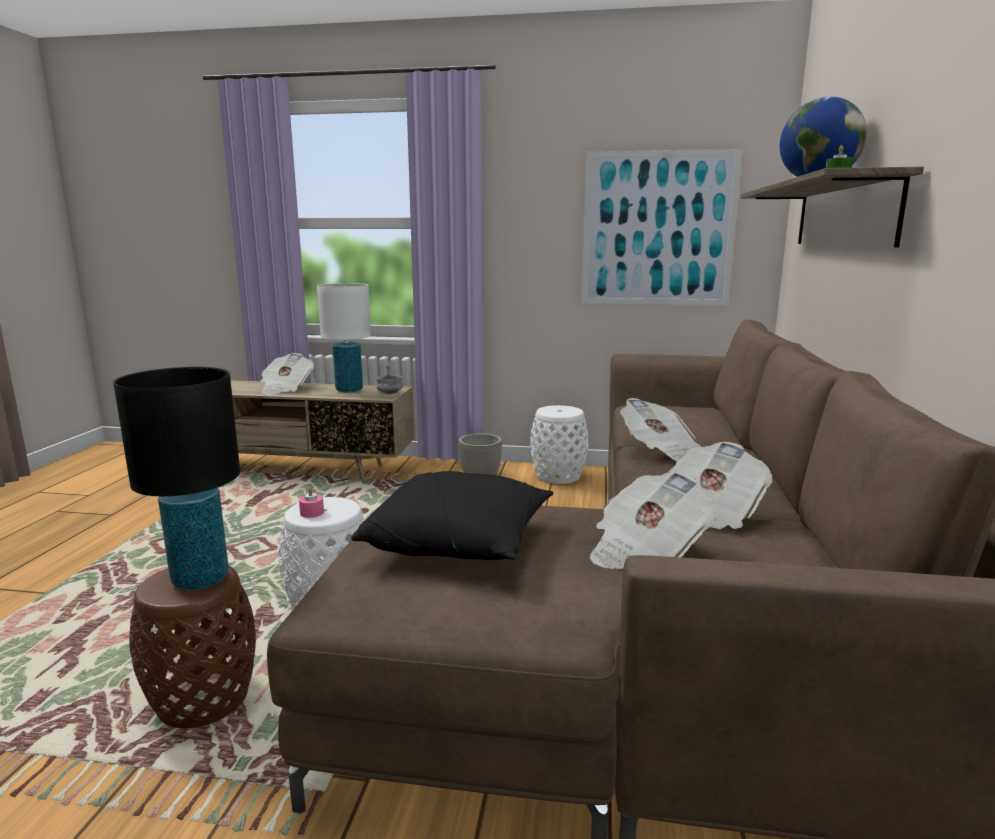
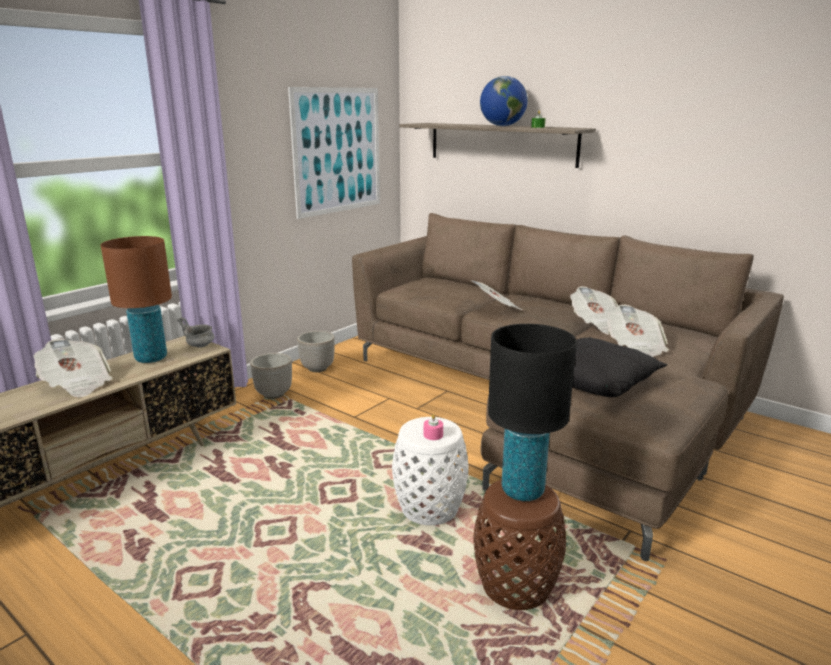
camera: 60 degrees left, 5 degrees up
white table lamp [317,283,371,392] -> brown table lamp [101,236,172,363]
white stool [530,405,589,484] -> planter [297,331,335,372]

